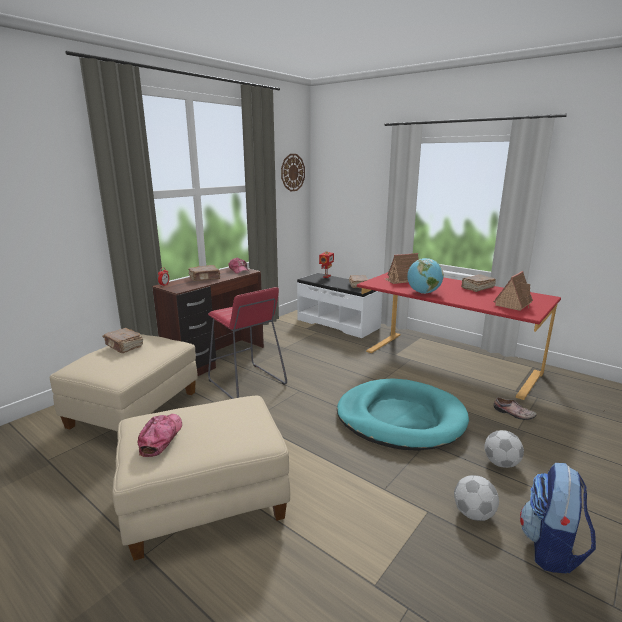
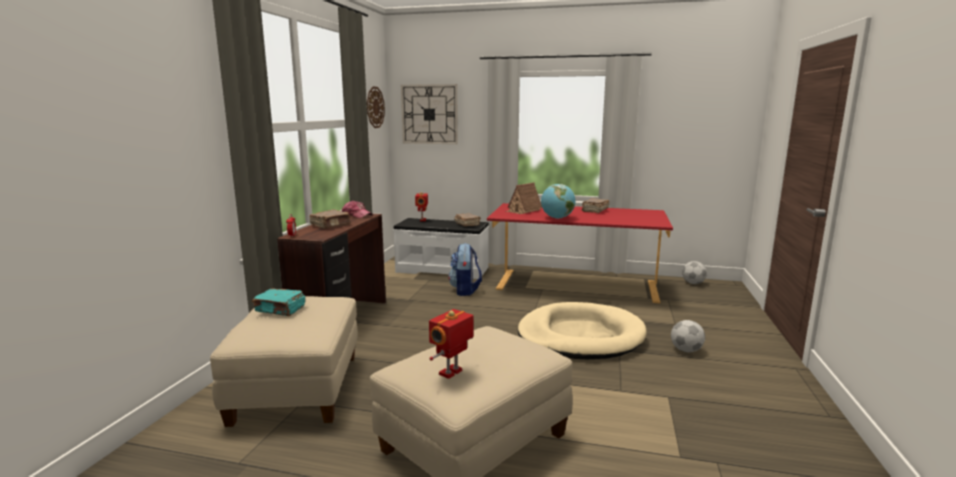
camera: 25 degrees left, 5 degrees down
brown book [103,328,143,353] -> turquoise book [252,288,305,316]
cap [138,414,182,457] -> toy robot [429,309,474,379]
red stool [208,287,287,399] -> none
turquoise dog bed [337,378,469,451] -> beige dog bed [518,302,647,359]
football [454,475,499,521] -> football moved to [682,261,707,284]
toy house [494,271,533,311] -> none
shoe [494,397,537,420] -> none
backpack [520,463,596,573] -> backpack moved to [448,243,482,296]
none -> wall clock [401,84,458,144]

